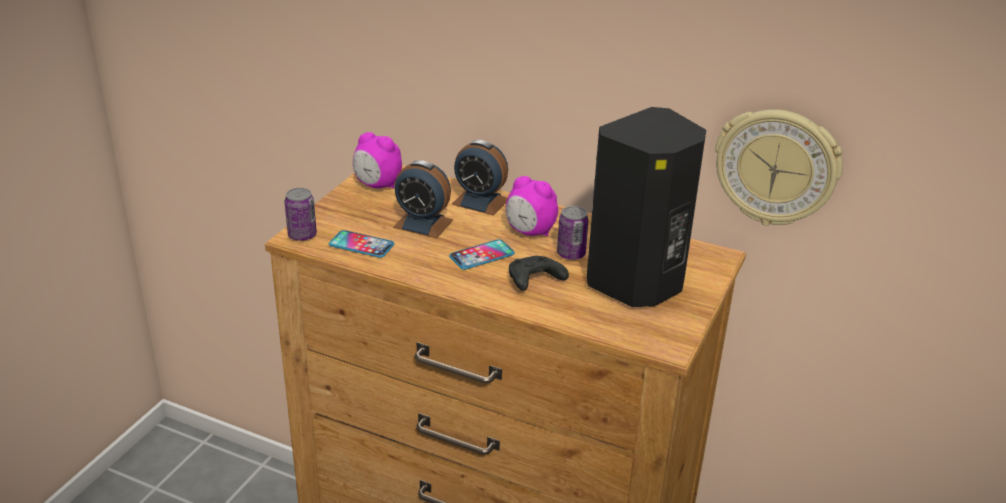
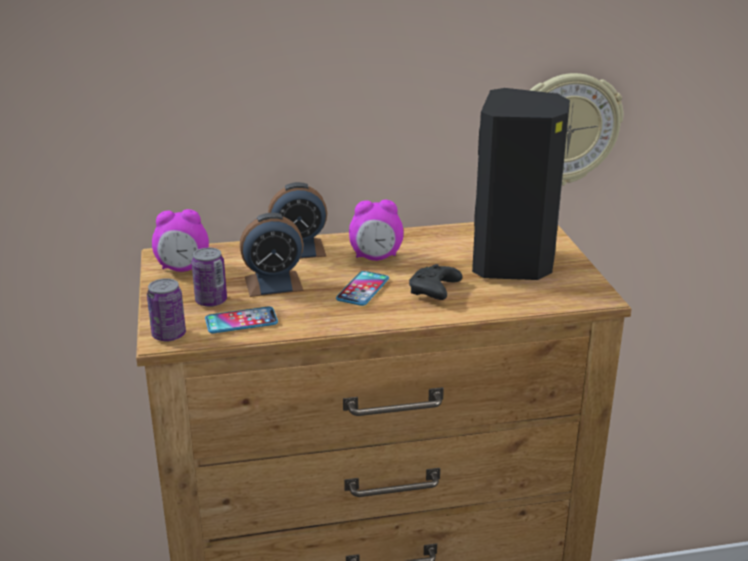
camera: 35 degrees left, 5 degrees down
can [557,206,589,260] -> can moved to [192,248,227,307]

